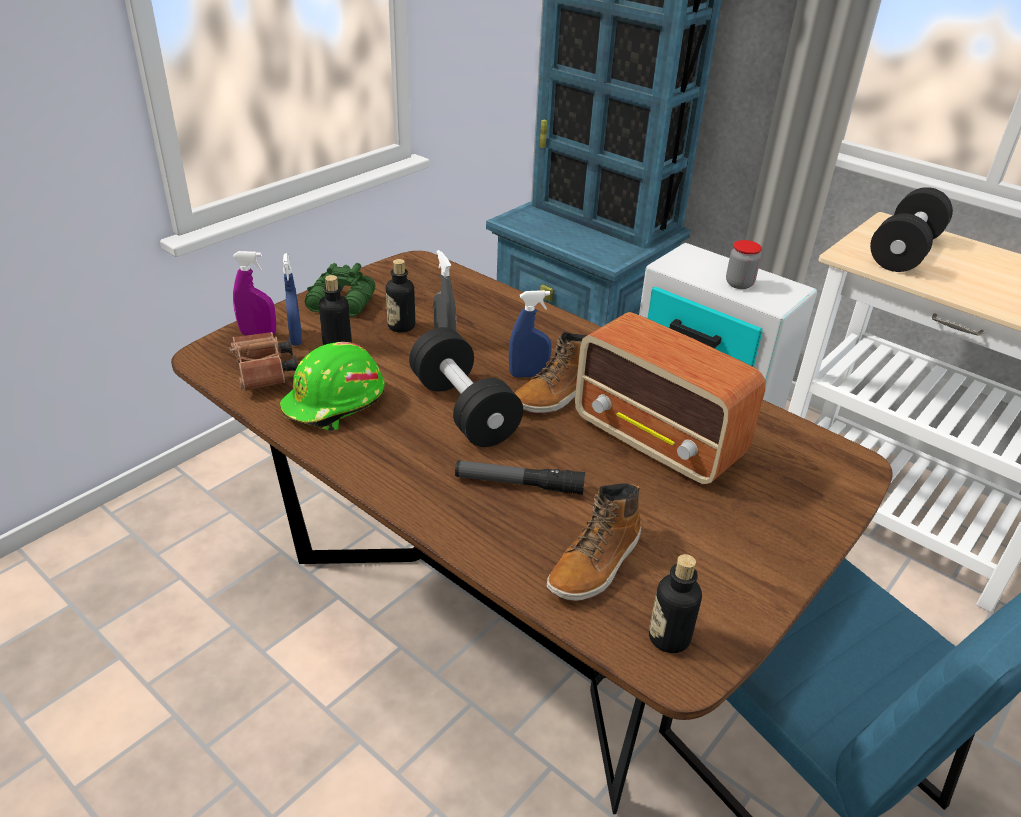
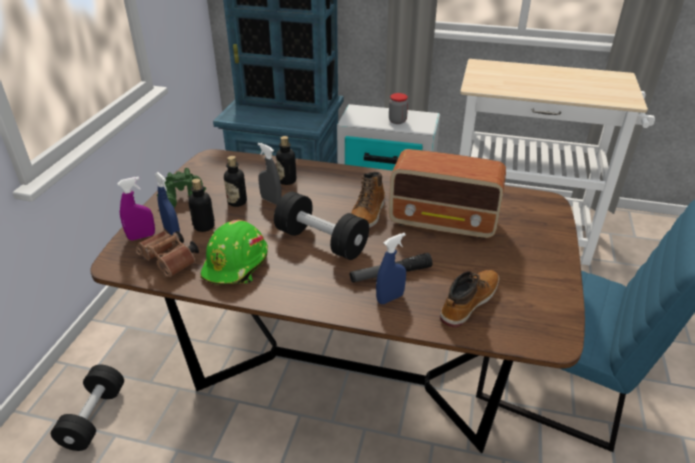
camera: 25 degrees left, 0 degrees up
blue spray bottle [509,290,552,377] -> blue spray bottle moved to [376,233,406,304]
boot [547,483,641,601] -> boot turned 150 degrees counterclockwise [440,270,499,328]
bottle [649,554,702,653] -> bottle moved to [276,136,296,185]
black dumbbell [870,187,953,272] -> black dumbbell moved to [51,365,124,451]

